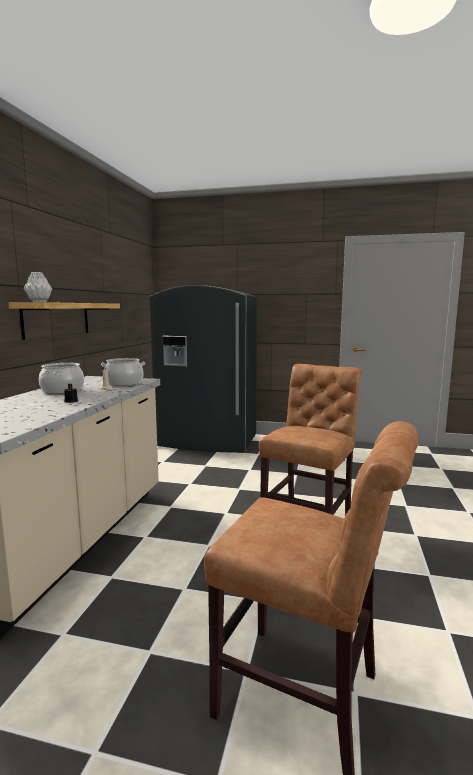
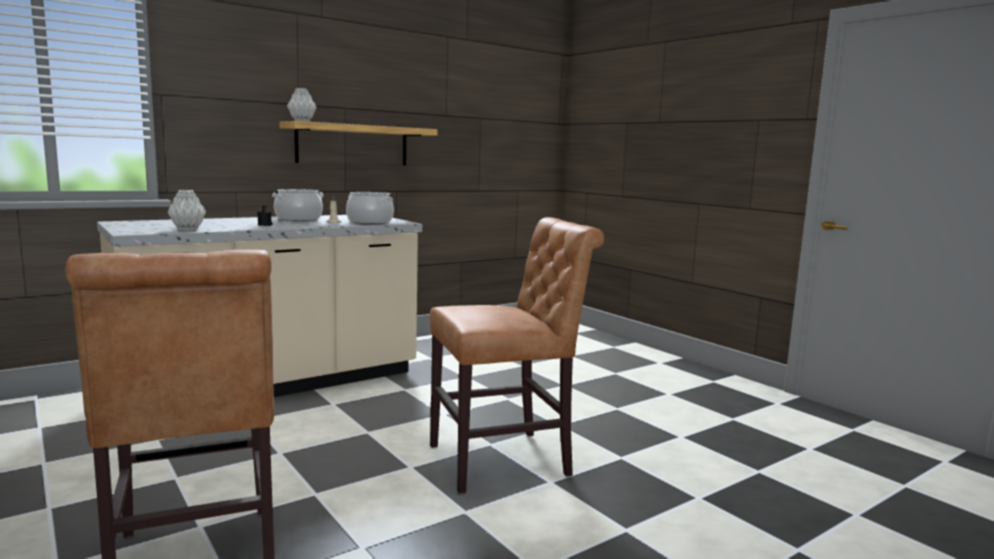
camera: 40 degrees right, 0 degrees up
grey fridge [150,285,257,453] -> none
none -> grey vase [168,190,206,231]

